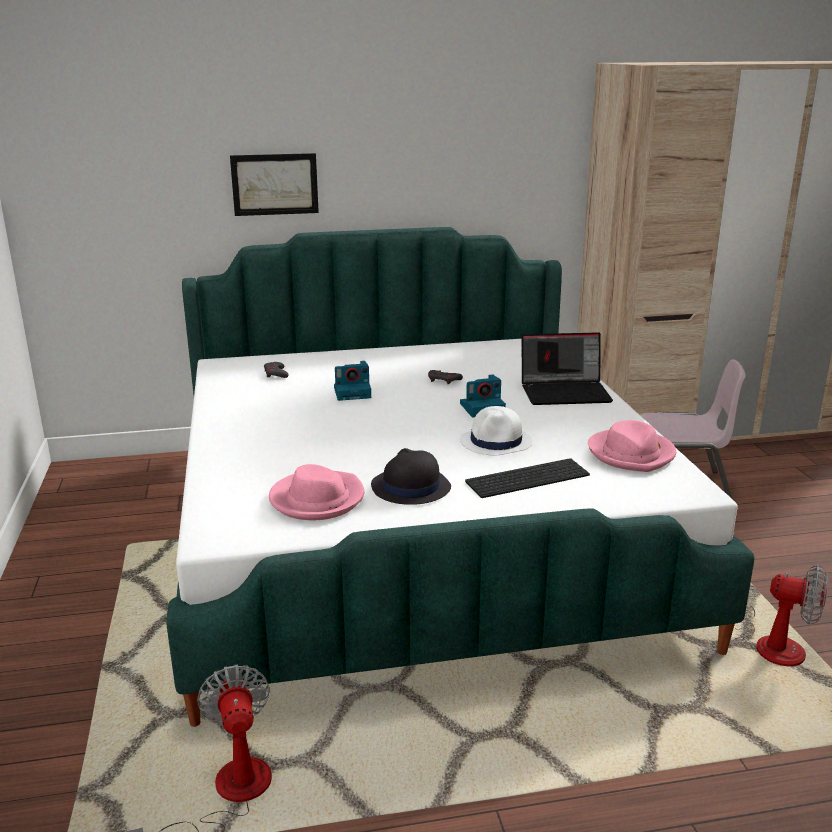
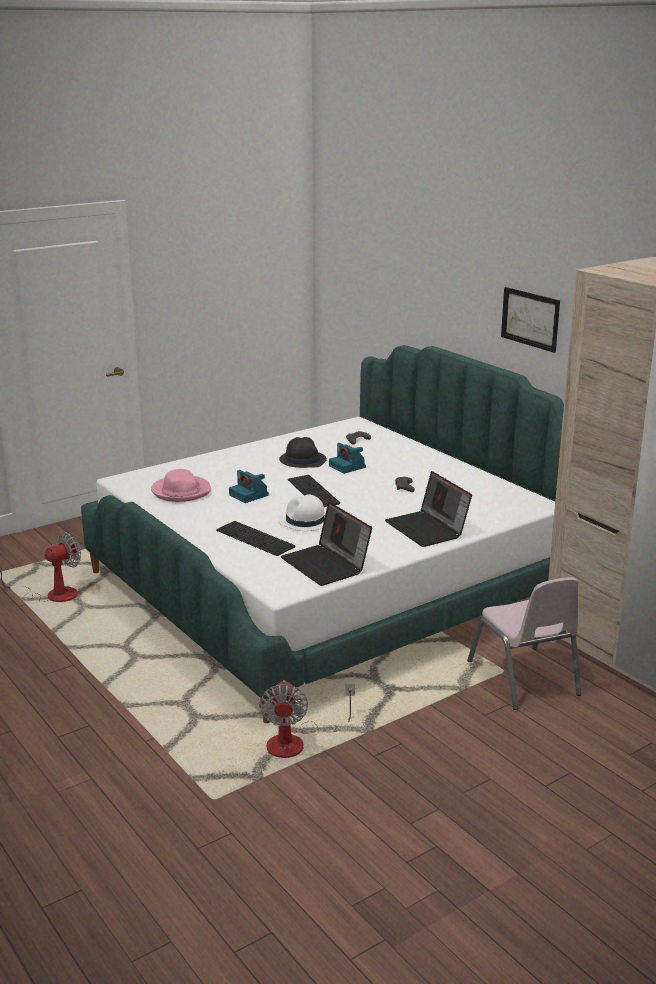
camera: 65 degrees right, 0 degrees up
picture [230,153,319,216] -> picture moved to [501,287,560,353]
black hat [371,448,451,505] -> black hat moved to [279,437,327,468]
camera [460,375,506,417] -> camera moved to [229,470,269,503]
pink hat [588,420,676,472] -> laptop [281,502,372,586]
none -> keyboard [288,475,340,507]

